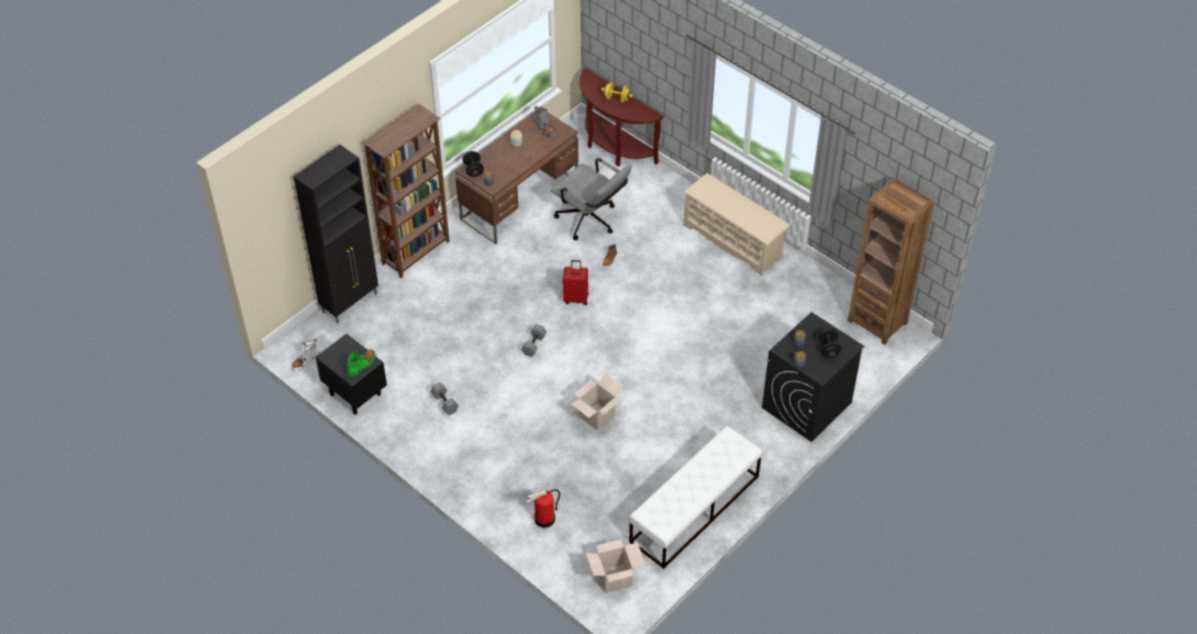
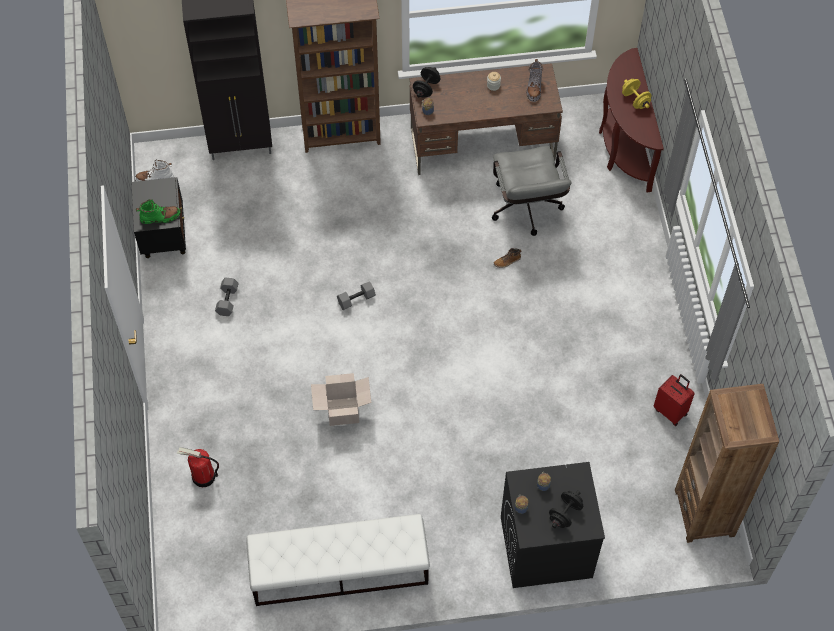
camera: 40 degrees right, 10 degrees up
red suitcase [563,260,589,305] -> red suitcase moved to [654,374,695,426]
cardboard box [586,539,645,593] -> none
beige shoe rack [684,173,790,276] -> none

